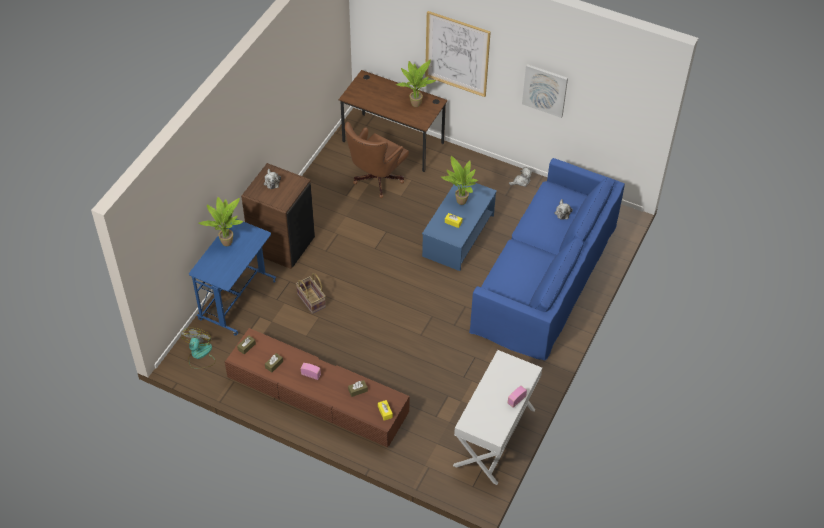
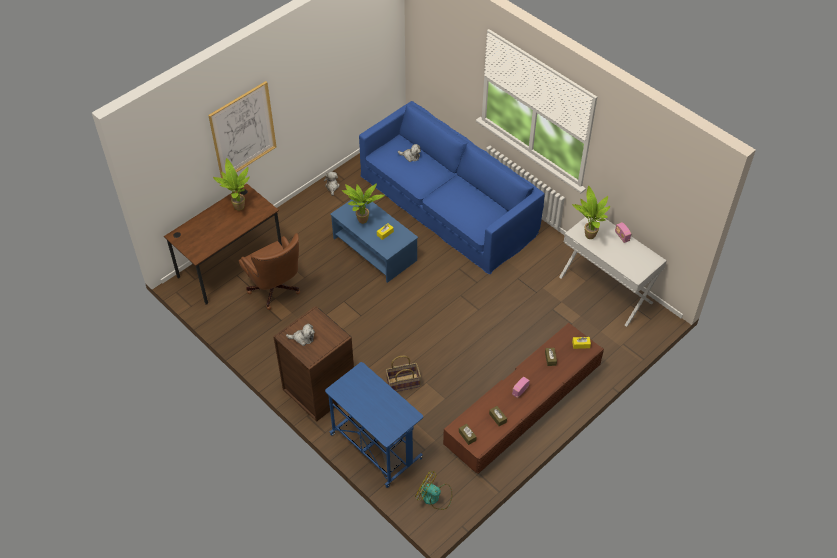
camera: 70 degrees left, 0 degrees up
potted plant [199,197,244,246] -> potted plant moved to [572,186,610,239]
picture [522,64,568,118] -> none

